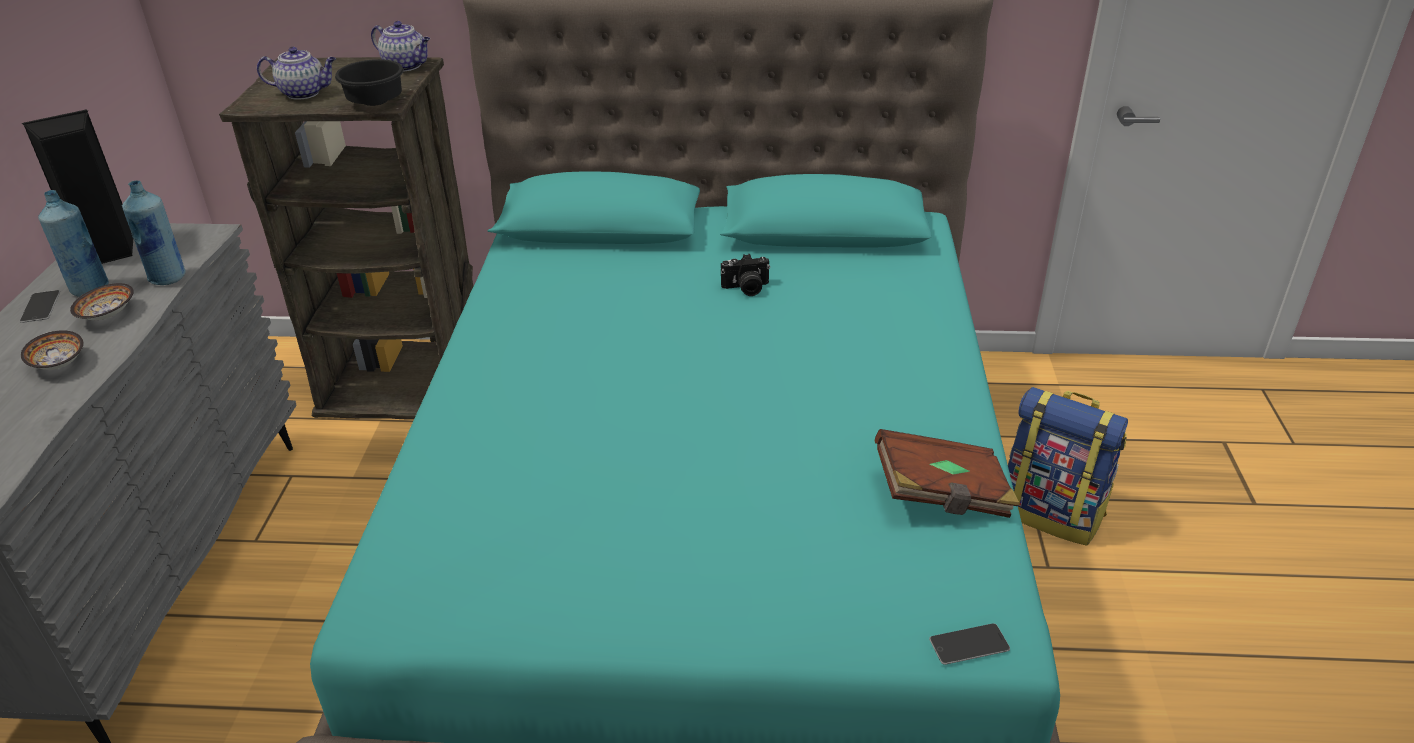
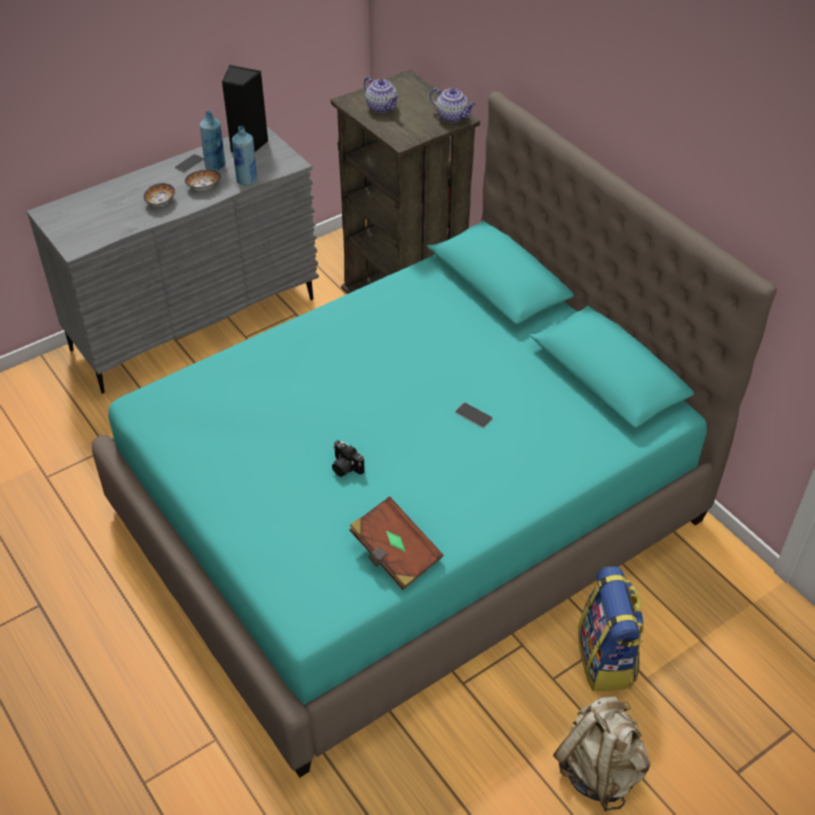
camera: 50 degrees right, 10 degrees up
black bowl [335,59,404,106] -> none
teapot [371,21,430,71] -> teapot turned 45 degrees counterclockwise [430,88,476,123]
camera [721,254,770,296] -> camera moved to [332,440,365,477]
phone [929,623,1010,665] -> phone moved to [455,403,493,428]
none -> beige backpack [553,697,650,811]

